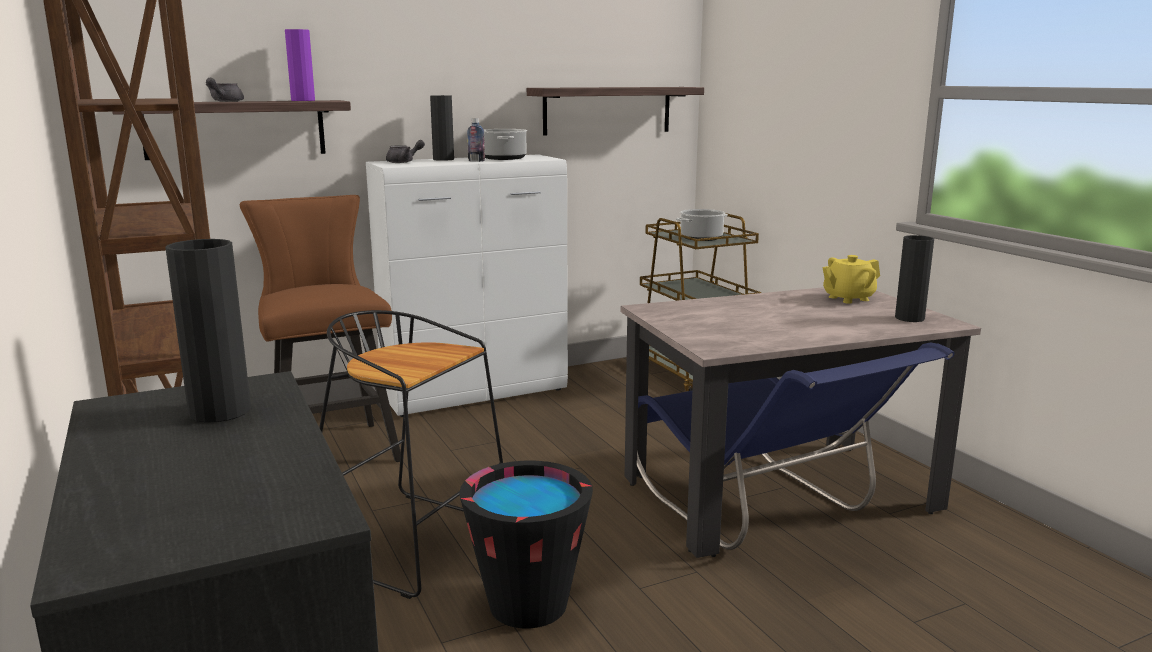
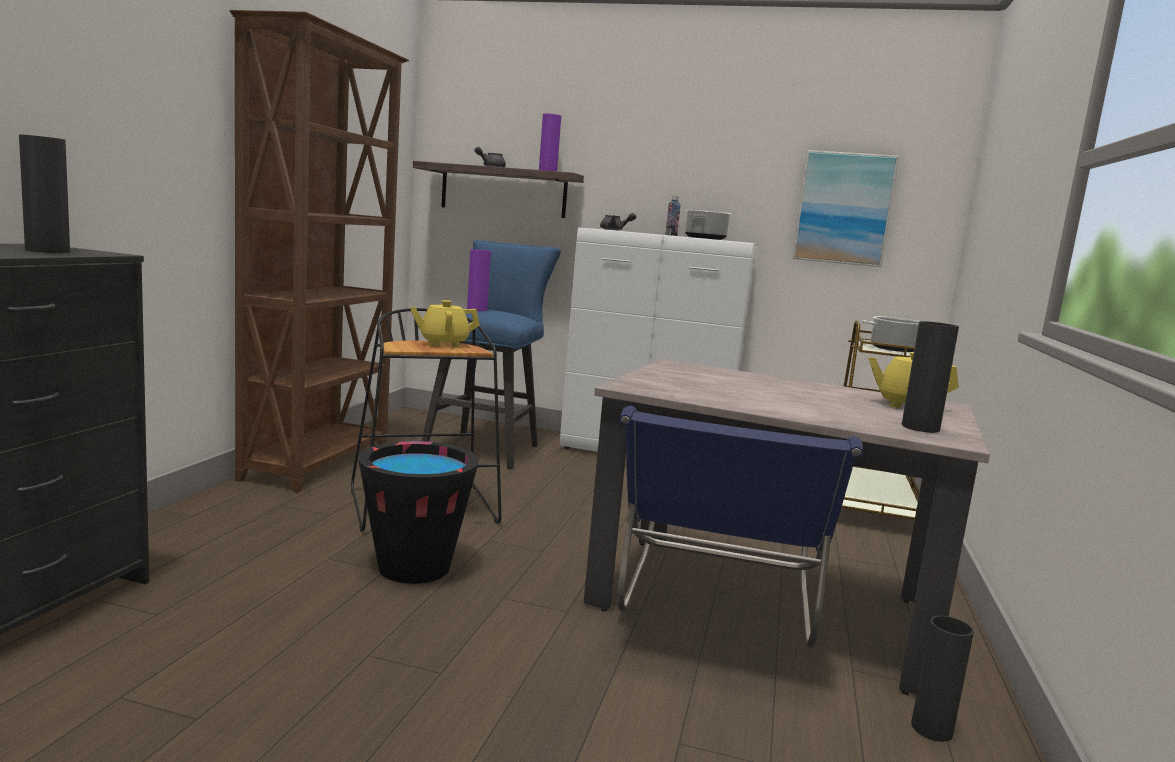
camera: 40 degrees right, 5 degrees down
brown stool [240,195,401,462] -> blue stool [422,240,561,469]
black vase [430,95,454,161] -> black vase moved to [911,616,974,742]
shelf [527,87,704,136] -> picture [793,150,899,267]
none -> yellow teapot [410,300,480,347]
none -> purple vase [467,249,491,311]

